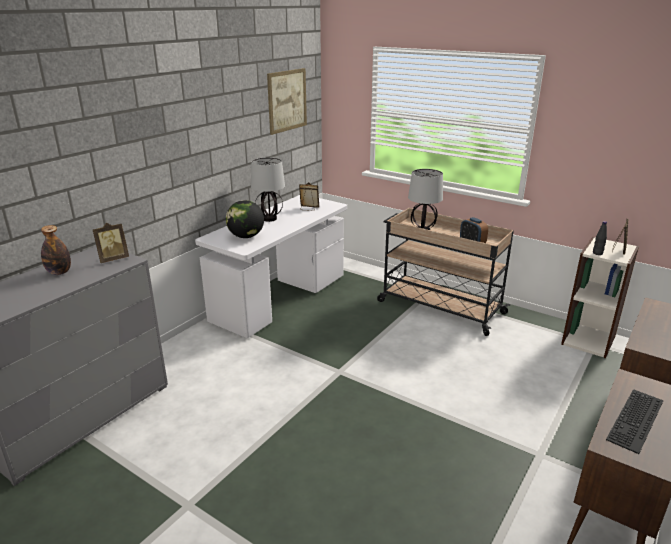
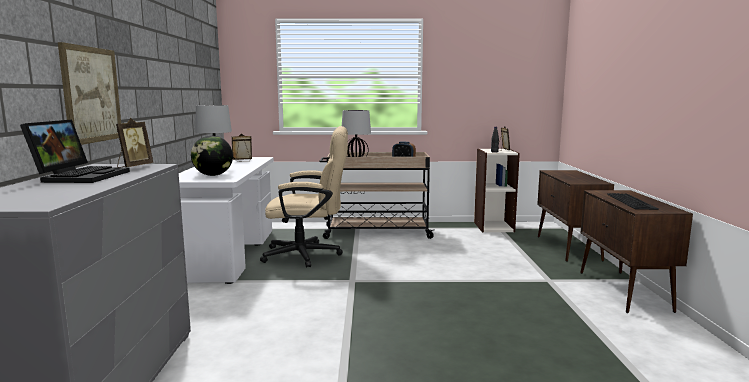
camera: 35 degrees left, 15 degrees down
bottle [41,225,71,275] -> laptop [20,120,130,183]
picture [267,68,307,135] -> picture moved to [58,42,121,145]
none -> beige office chair [260,126,348,268]

